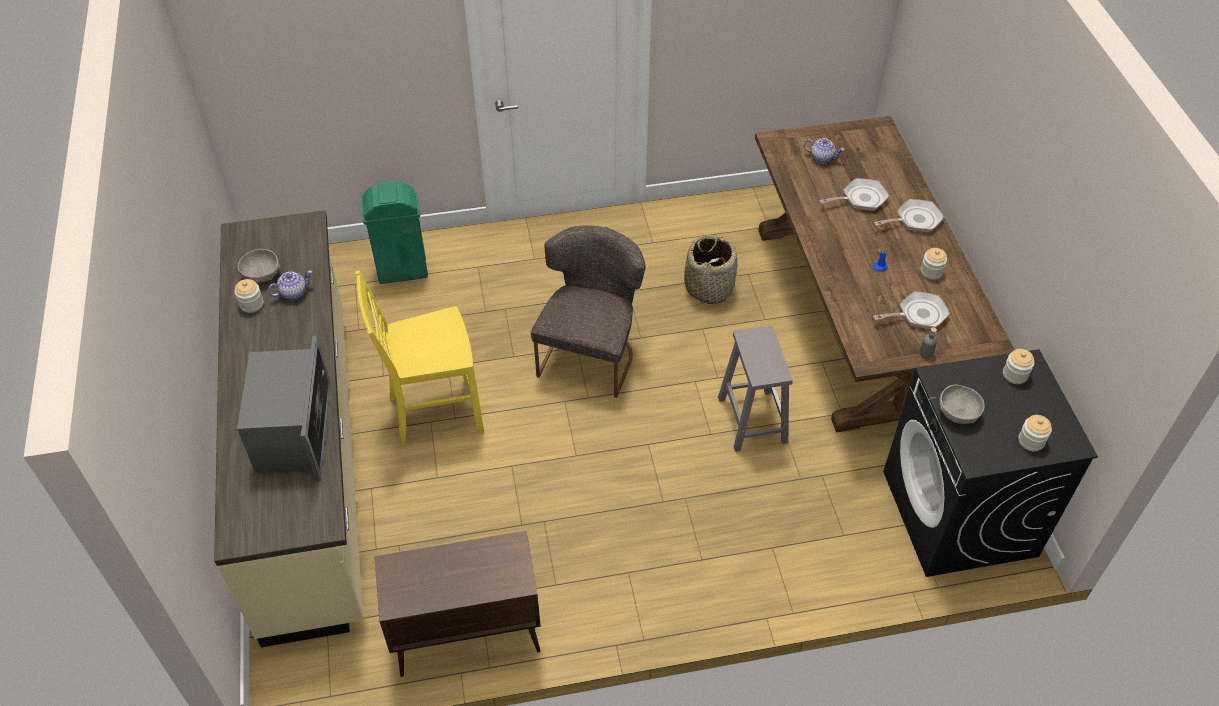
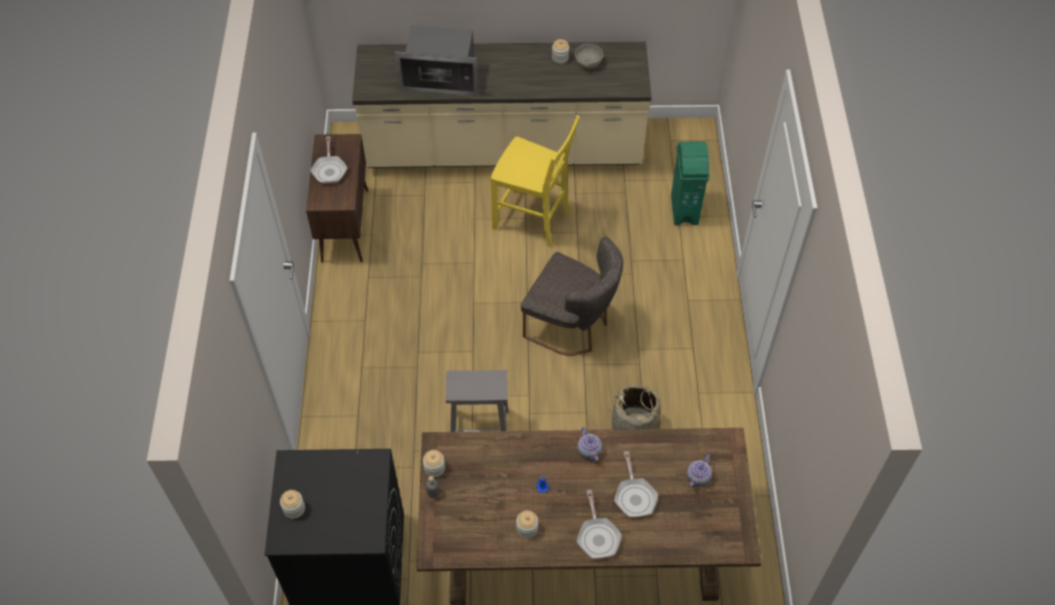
camera: 100 degrees right, 5 degrees up
teapot [268,271,312,300] -> teapot moved to [577,427,602,461]
yellow chair [355,271,484,447] -> yellow chair turned 120 degrees clockwise [491,115,580,247]
frying pan [873,291,950,329] -> frying pan moved to [310,136,348,184]
grey bowl [939,384,985,424] -> none
jar [1003,349,1034,384] -> jar moved to [423,450,445,477]

